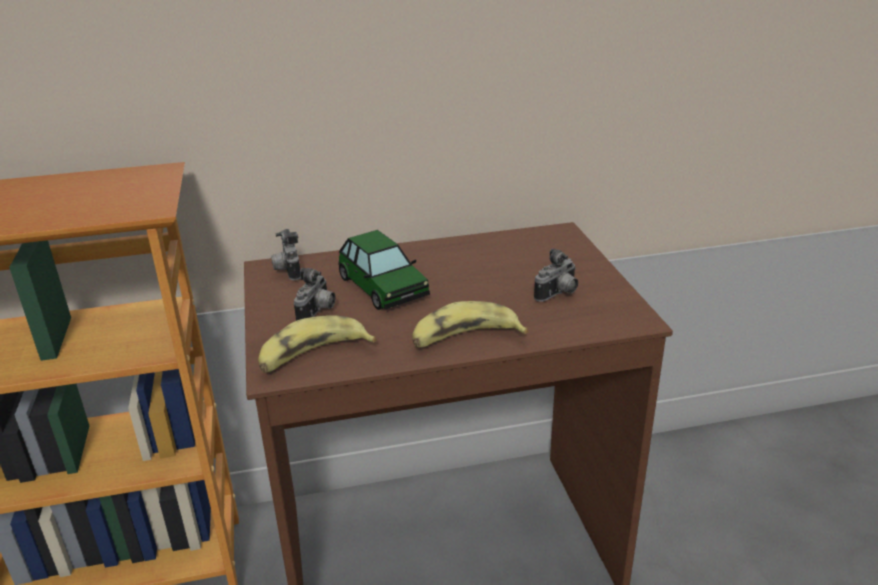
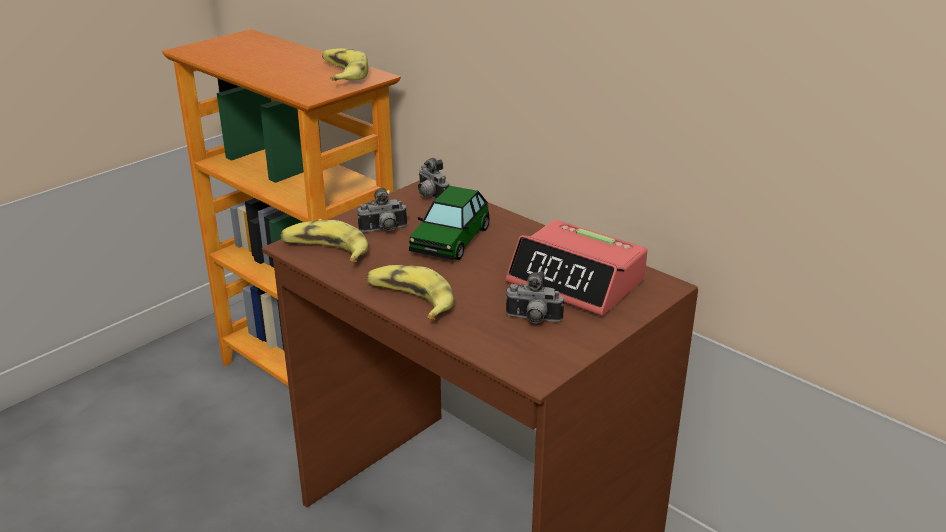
camera: 55 degrees right, 0 degrees up
camera [271,229,301,280] -> camera turned 75 degrees counterclockwise [418,158,449,199]
none -> banana [322,48,368,81]
none -> alarm clock [506,220,647,316]

